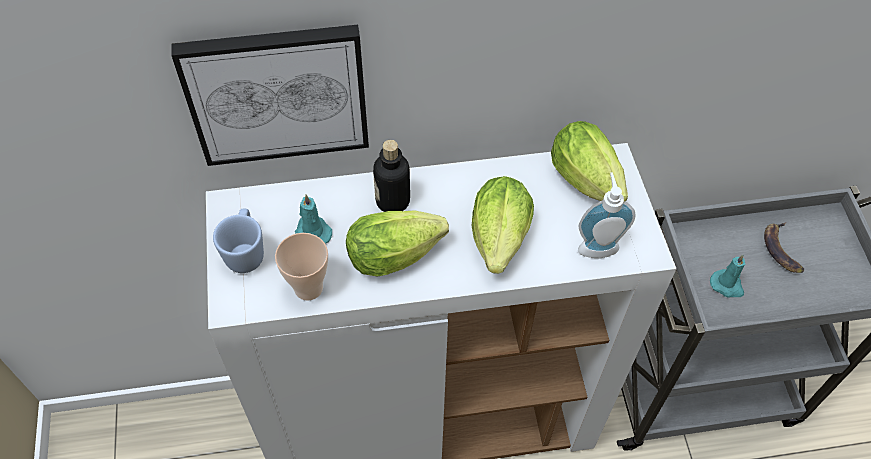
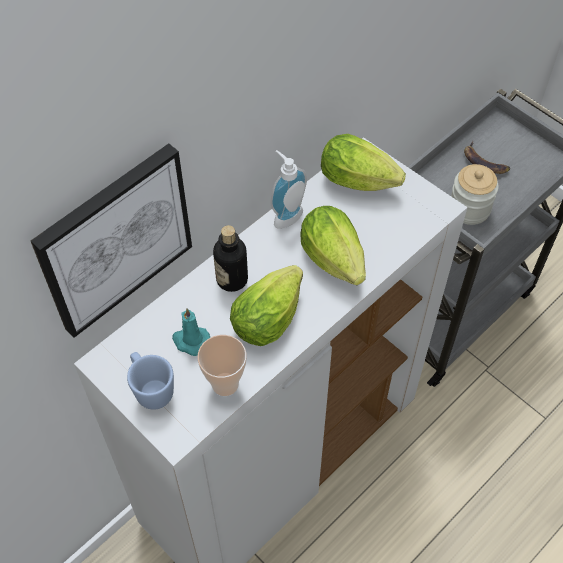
camera: 35 degrees left, 0 degrees up
soap dispenser [578,173,636,258] -> soap dispenser moved to [270,150,307,229]
turquoise candle [710,255,745,298] -> jar [451,164,499,225]

